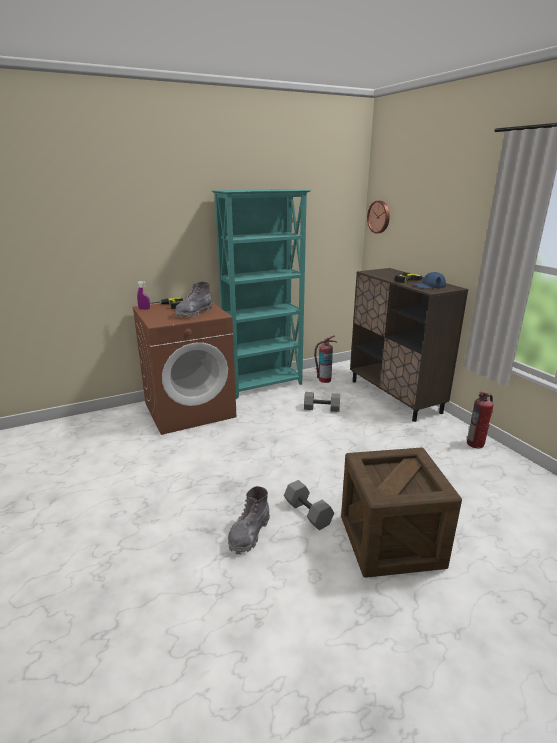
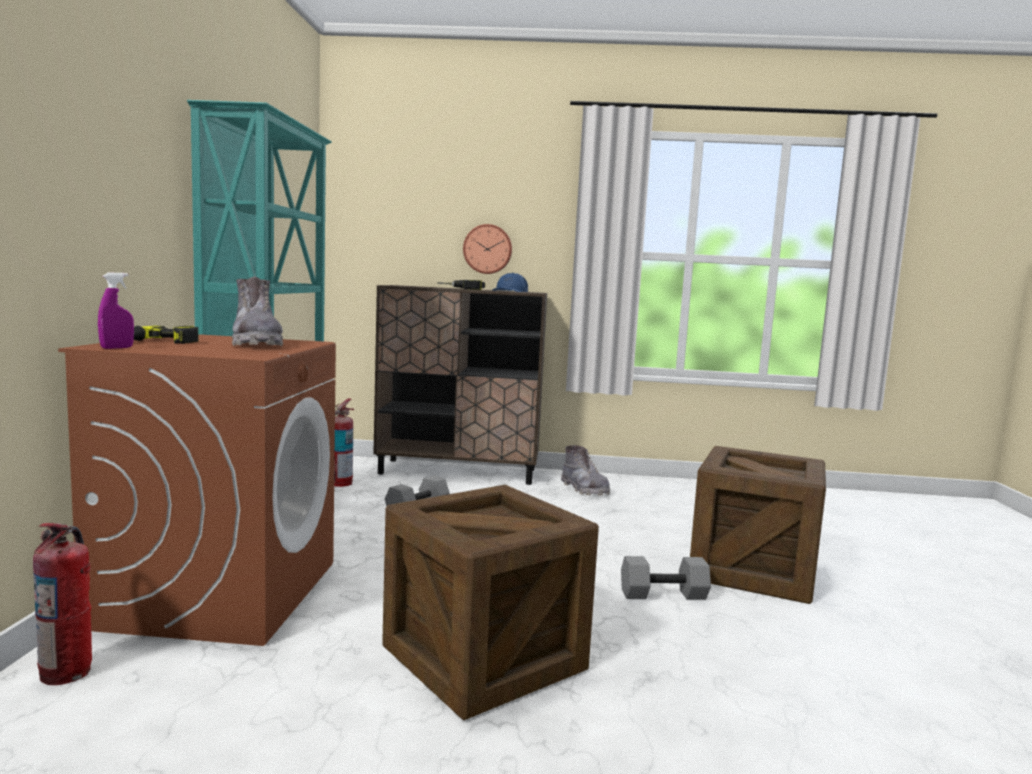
camera: 60 degrees left, 15 degrees down
grey boot [228,486,270,555] -> grey boot moved to [561,445,610,496]
wall clock [367,201,390,233] -> wall clock moved to [463,224,512,274]
fire extinguisher [467,392,493,448] -> fire extinguisher moved to [33,522,92,685]
none -> crate [382,485,599,720]

